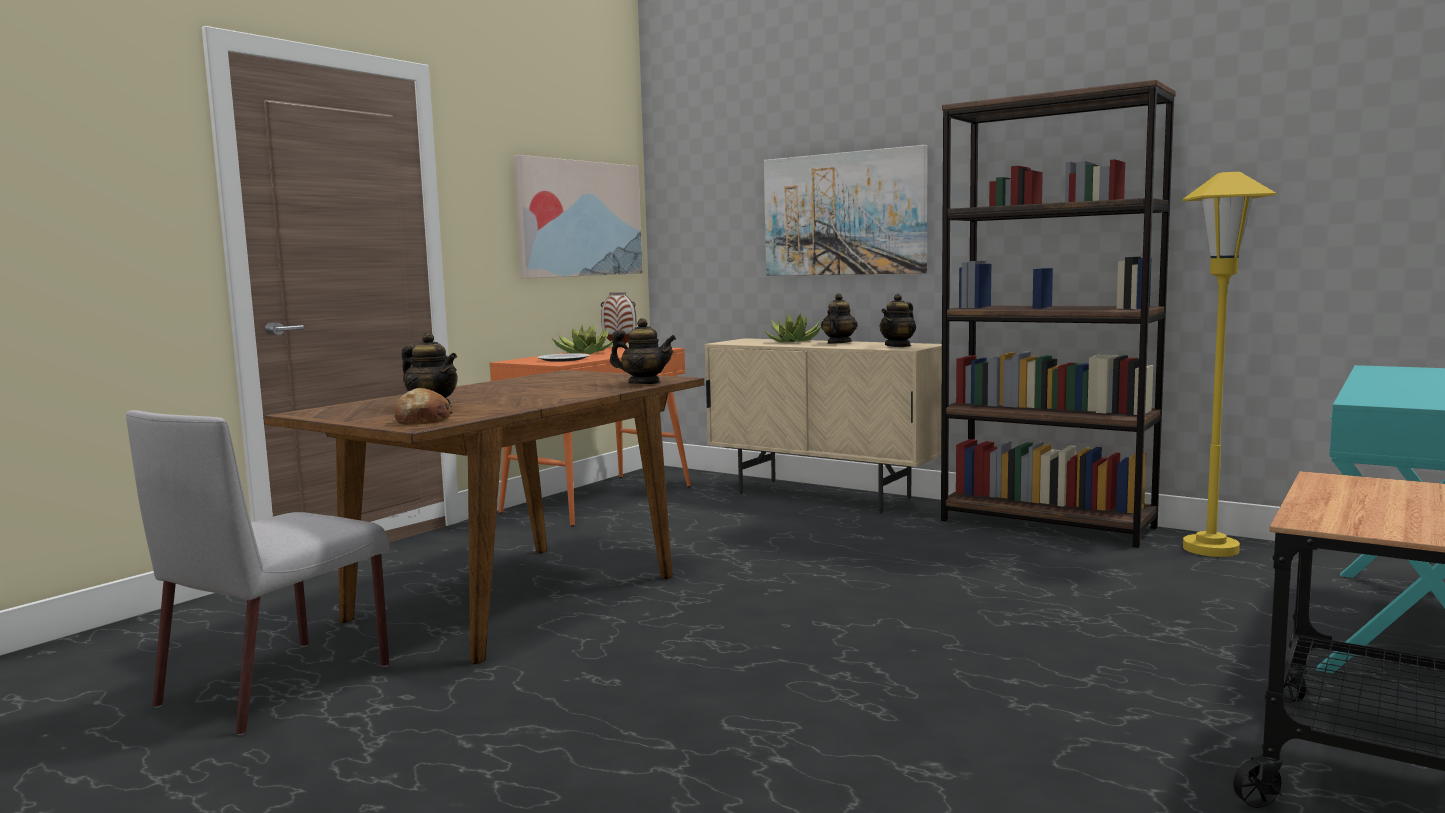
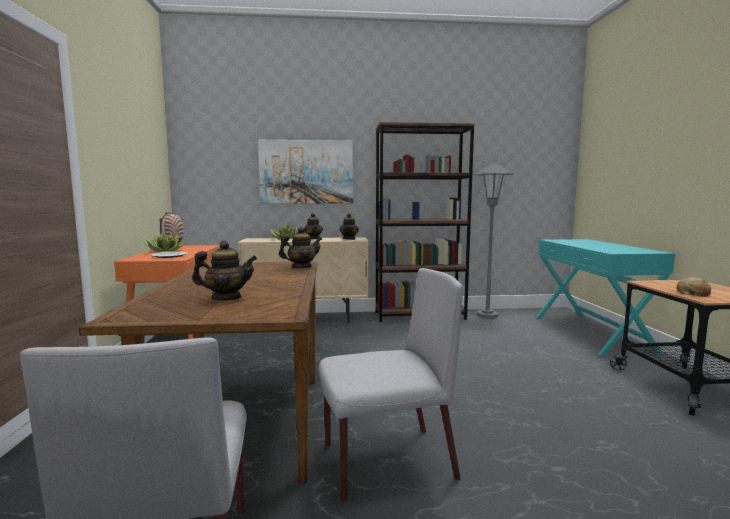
camera: 40 degrees left, 0 degrees up
bread [394,388,453,425] -> bread moved to [677,277,711,297]
picture [514,155,643,278] -> none
yellow floor lamp [1182,172,1276,557] -> grey floor lamp [474,164,514,319]
none -> grey chair [318,268,463,502]

